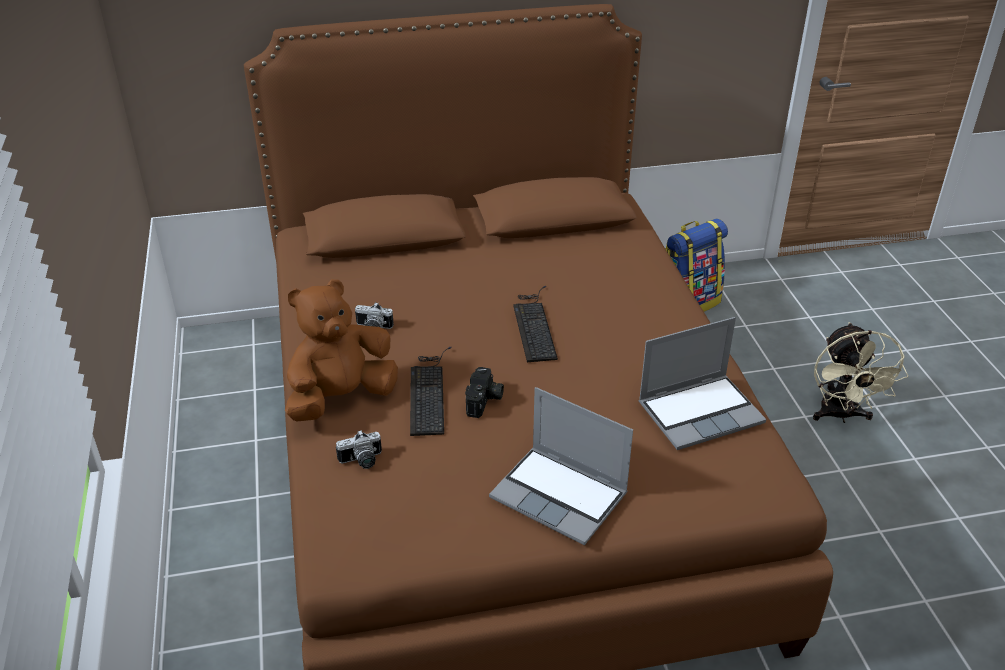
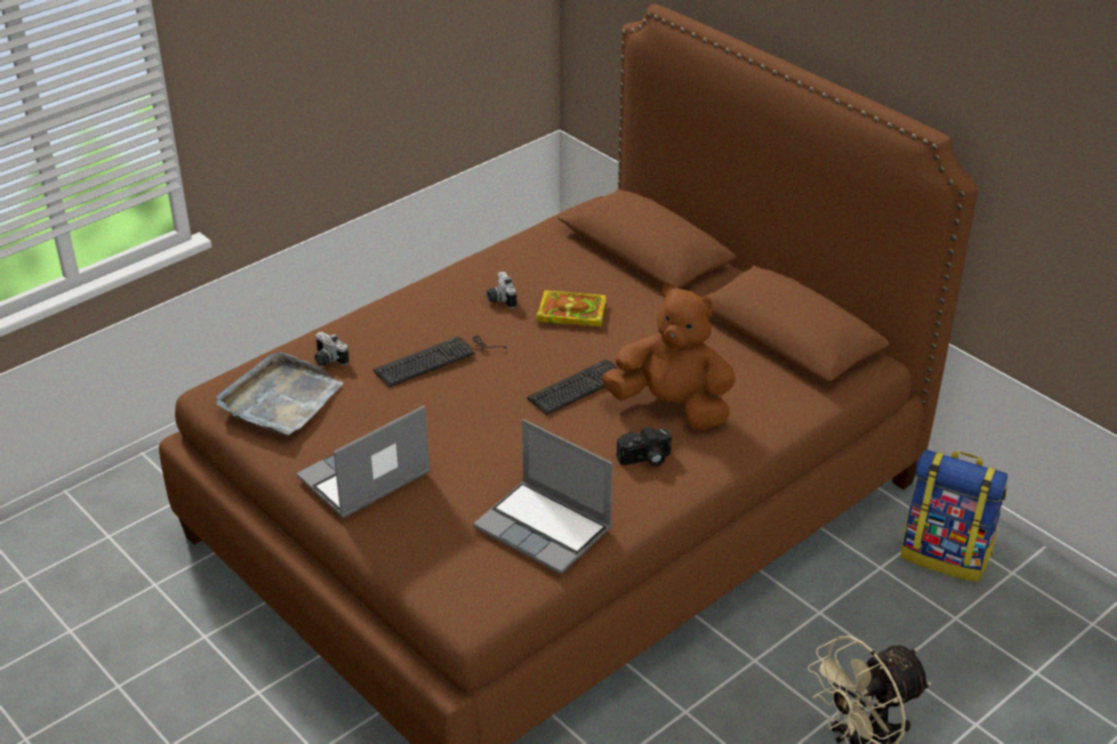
camera: 60 degrees right, 0 degrees up
brown plush toy [285,279,398,422] -> brown plush toy moved to [602,283,736,430]
camera [465,367,504,418] -> camera moved to [616,427,672,467]
laptop [489,387,633,545] -> laptop turned 45 degrees clockwise [296,405,430,518]
none -> grey tray [216,352,343,436]
none -> book [536,290,606,327]

